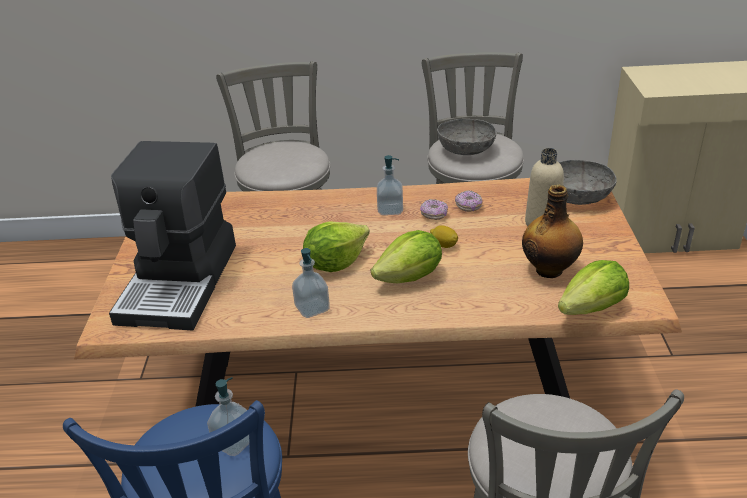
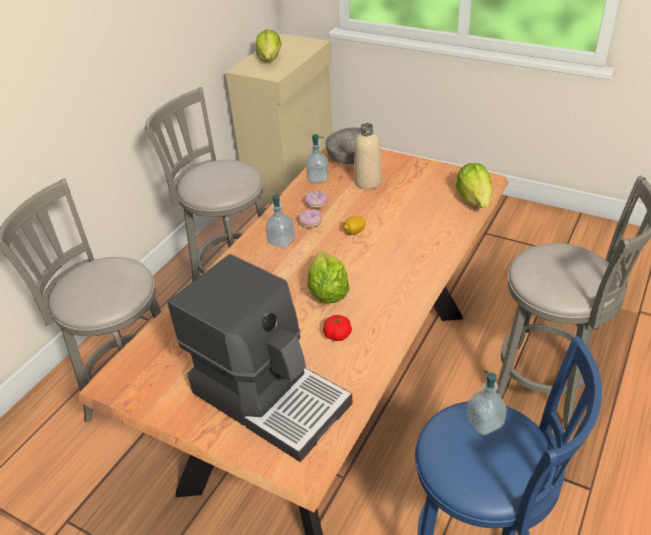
camera: 60 degrees left, 5 degrees up
soap dispenser [292,248,330,318] -> soap dispenser moved to [307,134,328,183]
lettuce [371,230,442,283] -> lettuce moved to [256,30,281,62]
grey bowl [437,119,496,155] -> none
bottle [522,184,583,278] -> none
none -> tomato [323,315,352,341]

